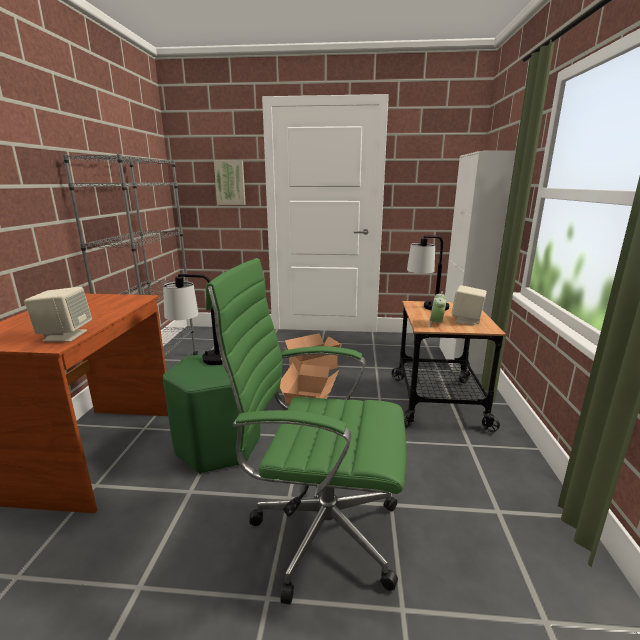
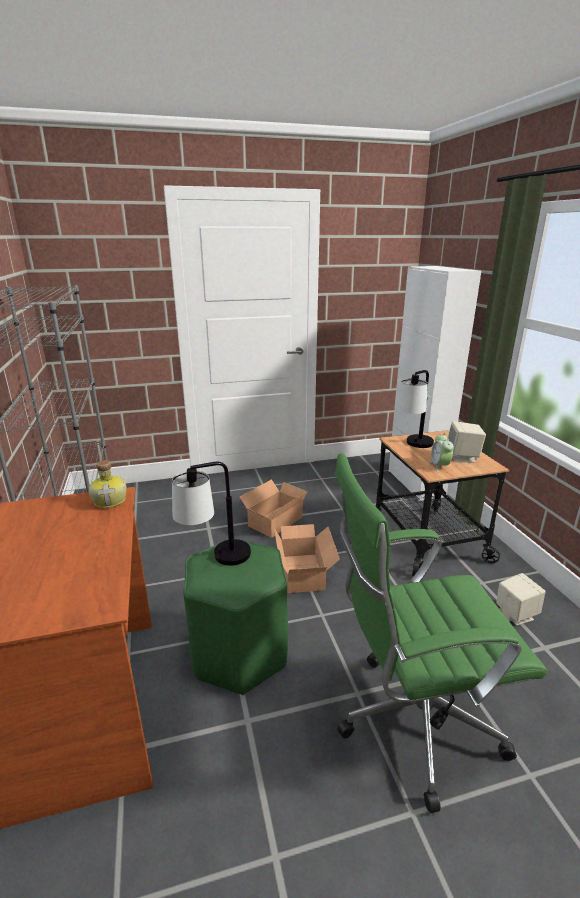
camera: 20 degrees left, 5 degrees up
beige speaker [24,287,92,342] -> beige speaker moved to [496,573,545,625]
picture [214,160,246,205] -> none
none -> bottle [89,460,127,508]

